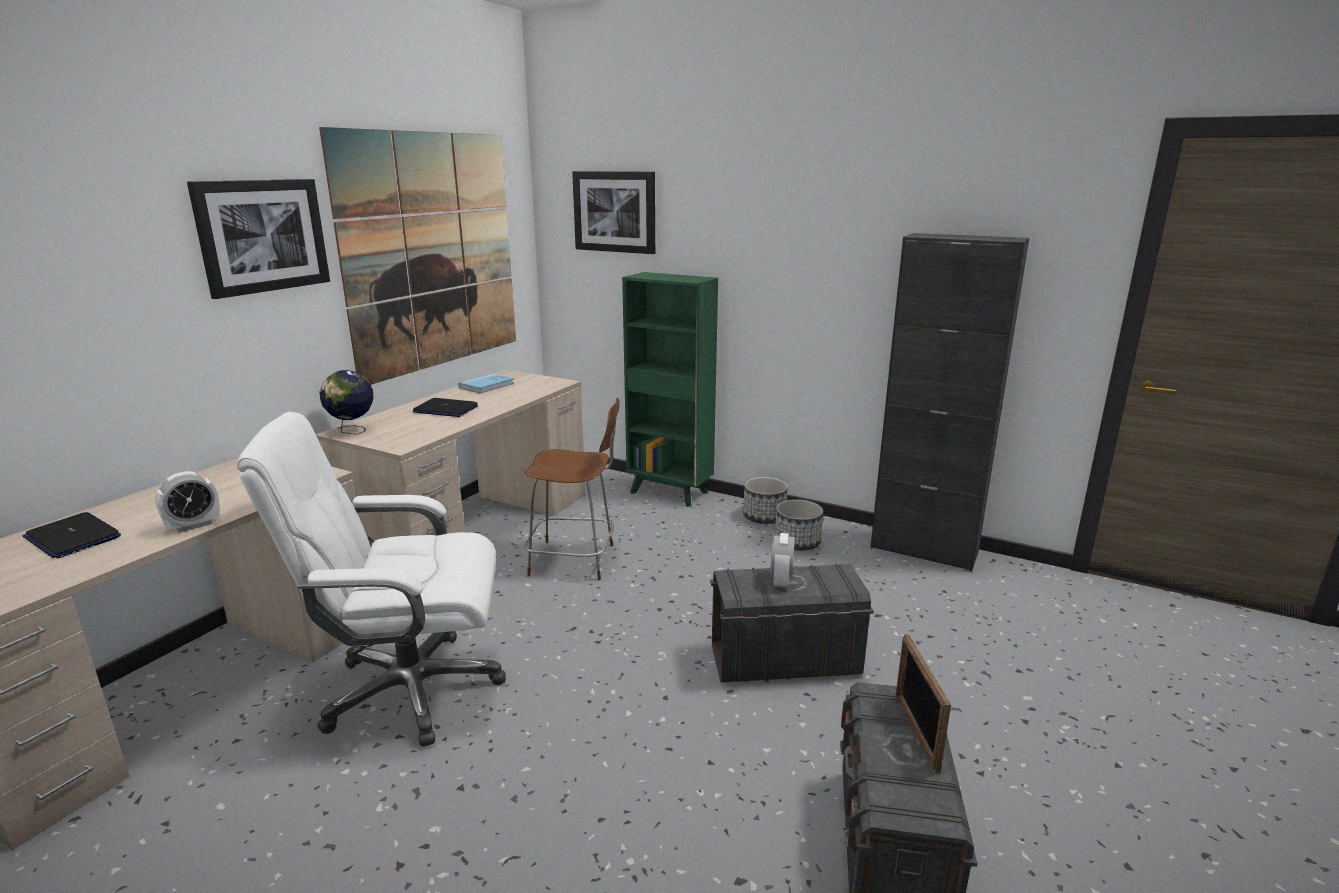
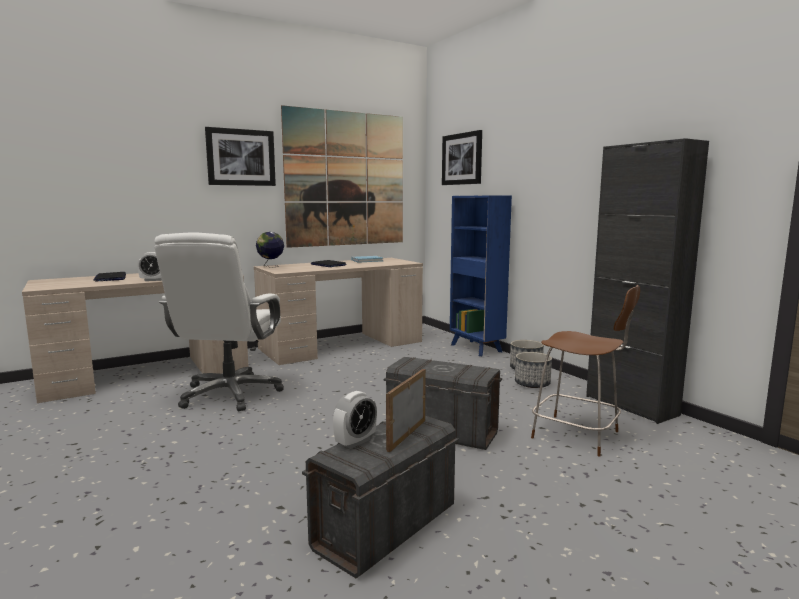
camera: 30 degrees right, 10 degrees down
white office chair [237,412,506,747] -> white office chair turned 105 degrees counterclockwise [155,232,284,411]
brown stool [524,398,619,580] -> brown stool moved to [531,285,640,457]
green bookcase [622,272,718,507] -> blue bookcase [450,195,512,356]
alarm clock [771,533,795,588] -> alarm clock moved to [333,391,377,449]

